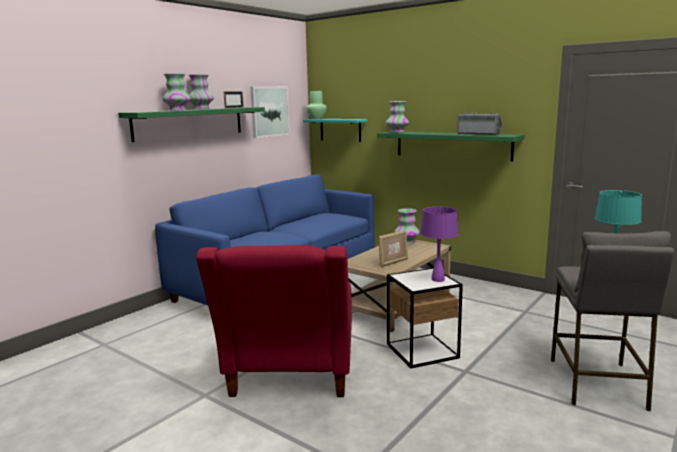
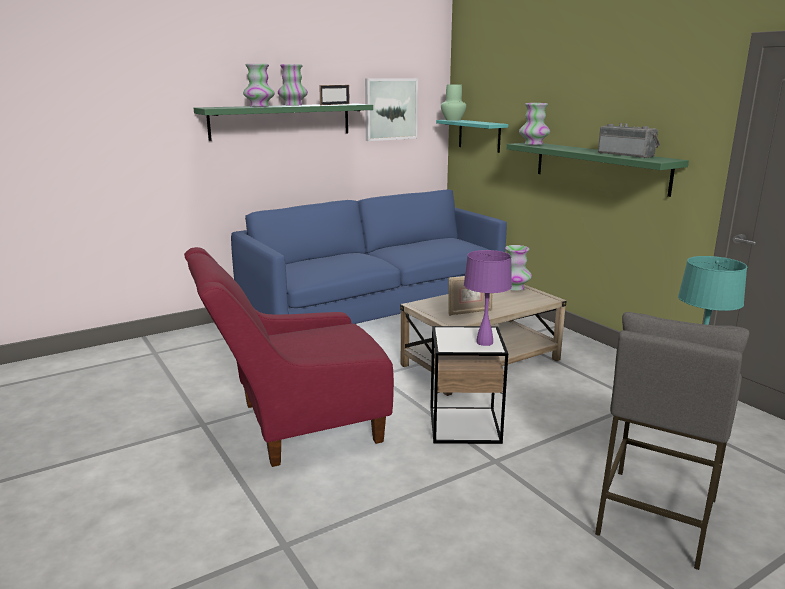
camera: 20 degrees right, 5 degrees up
red armchair [196,245,352,397] -> red armchair turned 45 degrees clockwise [184,247,394,467]

